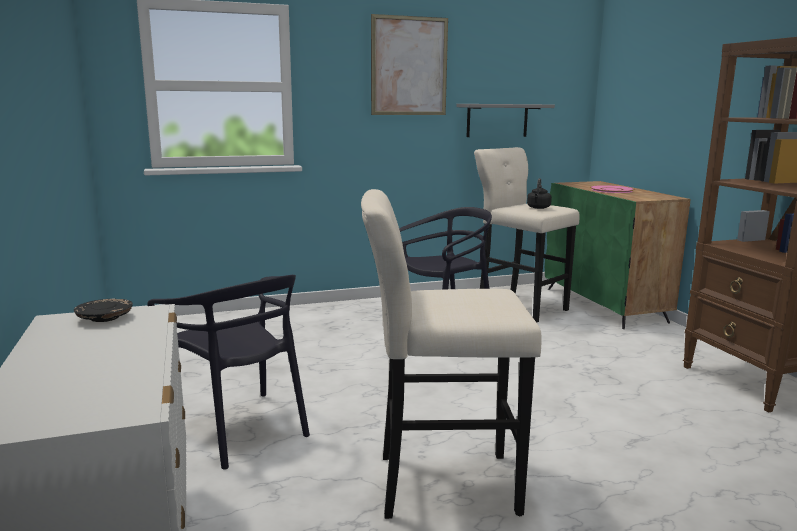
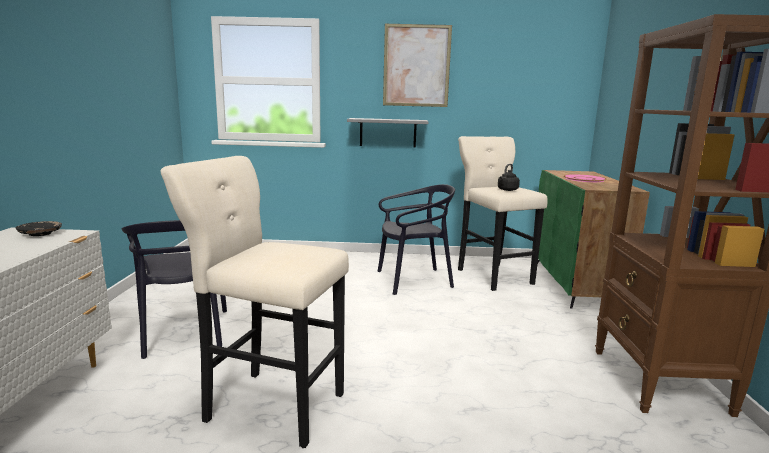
camera: 20 degrees right, 0 degrees up
grey shelf [456,104,555,137] -> grey shelf moved to [347,118,428,148]

